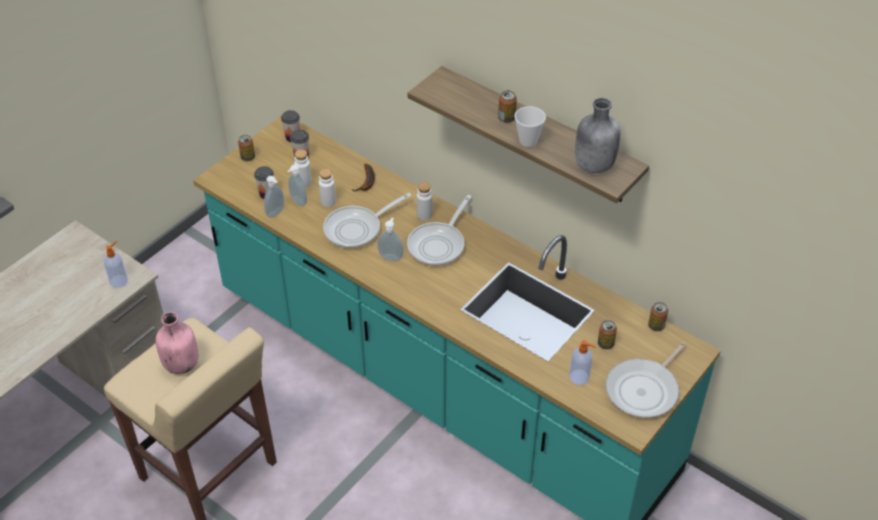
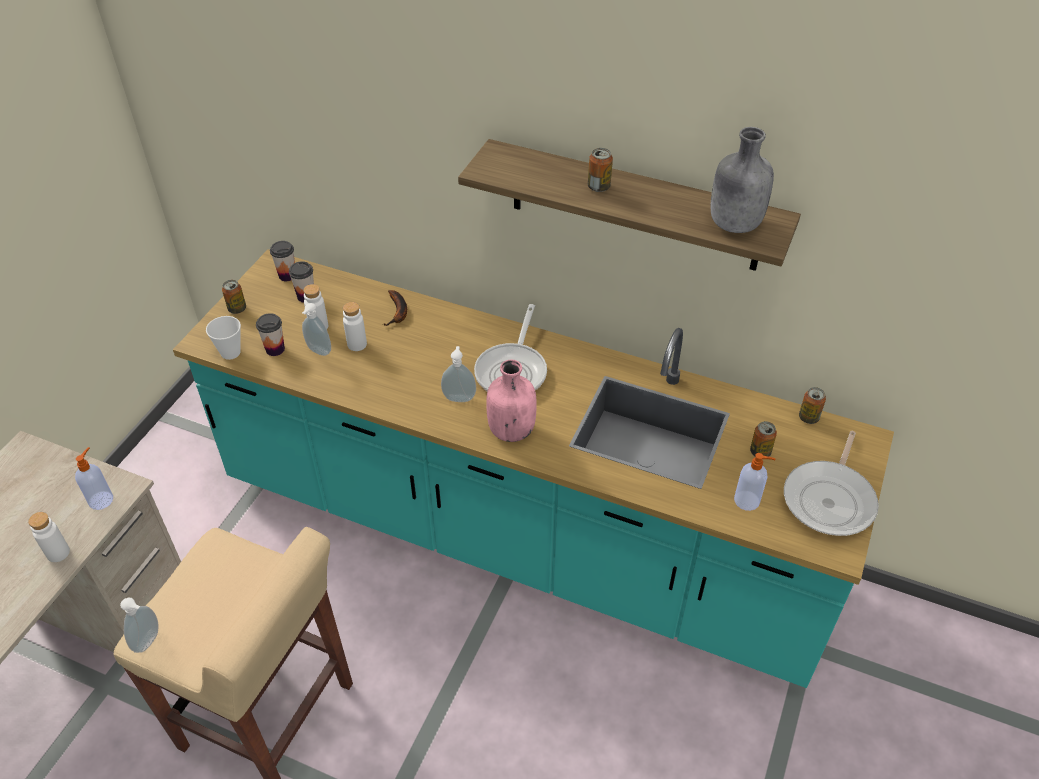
camera: 15 degrees left, 0 degrees up
pink bottle [156,312,198,374] -> pink bottle moved to [486,360,537,442]
soap dispenser [264,176,284,218] -> soap dispenser moved to [120,598,159,653]
frying pan [323,193,411,248] -> none
white bottle [417,182,433,221] -> white bottle moved to [28,512,70,562]
cup [514,106,546,147] -> cup moved to [206,316,241,360]

